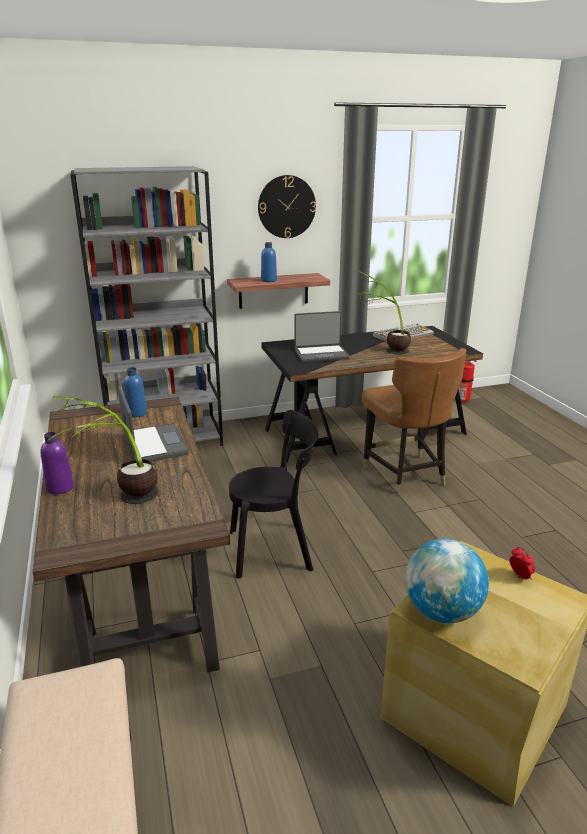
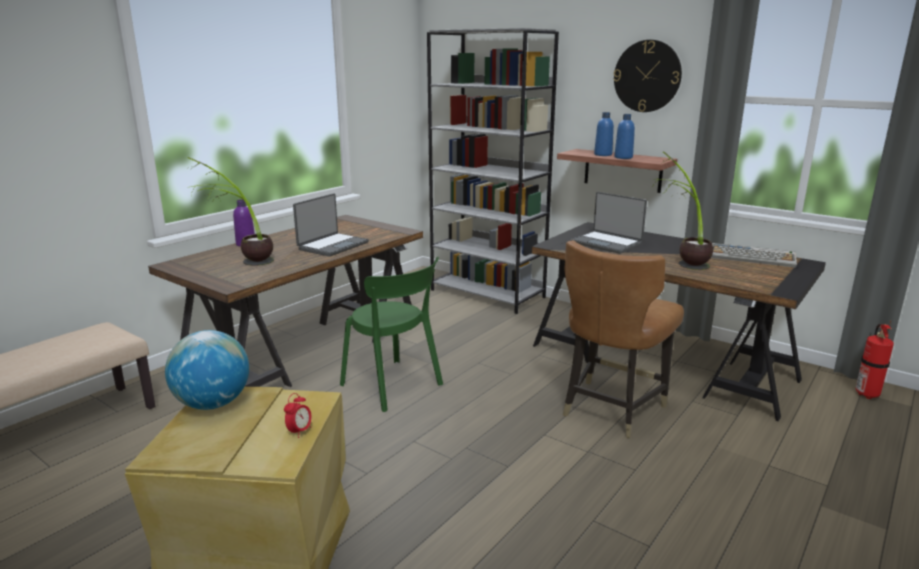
camera: 55 degrees right, 5 degrees down
blue bottle [124,367,147,417] -> blue bottle moved to [614,114,635,159]
black chair [229,410,318,579] -> green chair [340,256,443,412]

